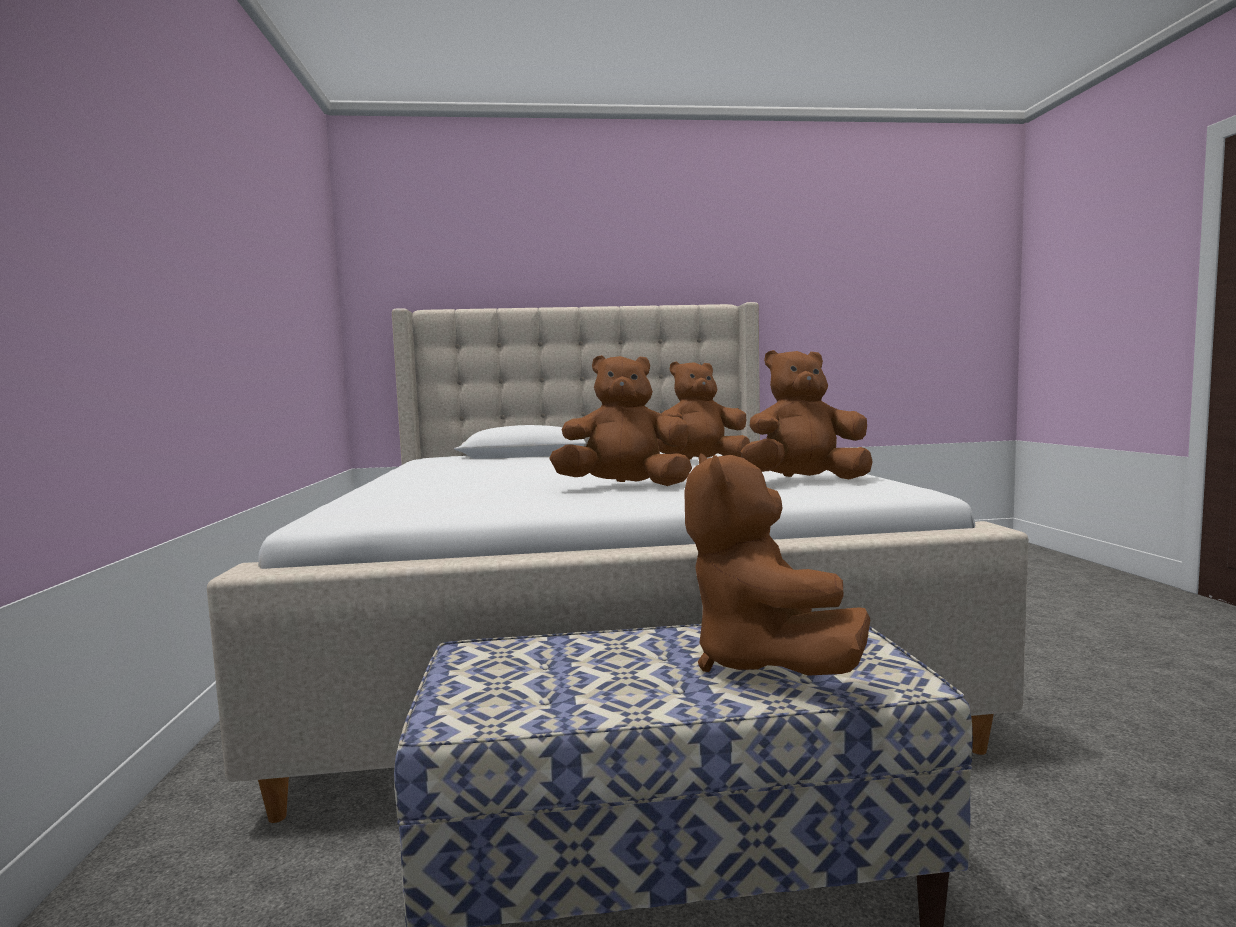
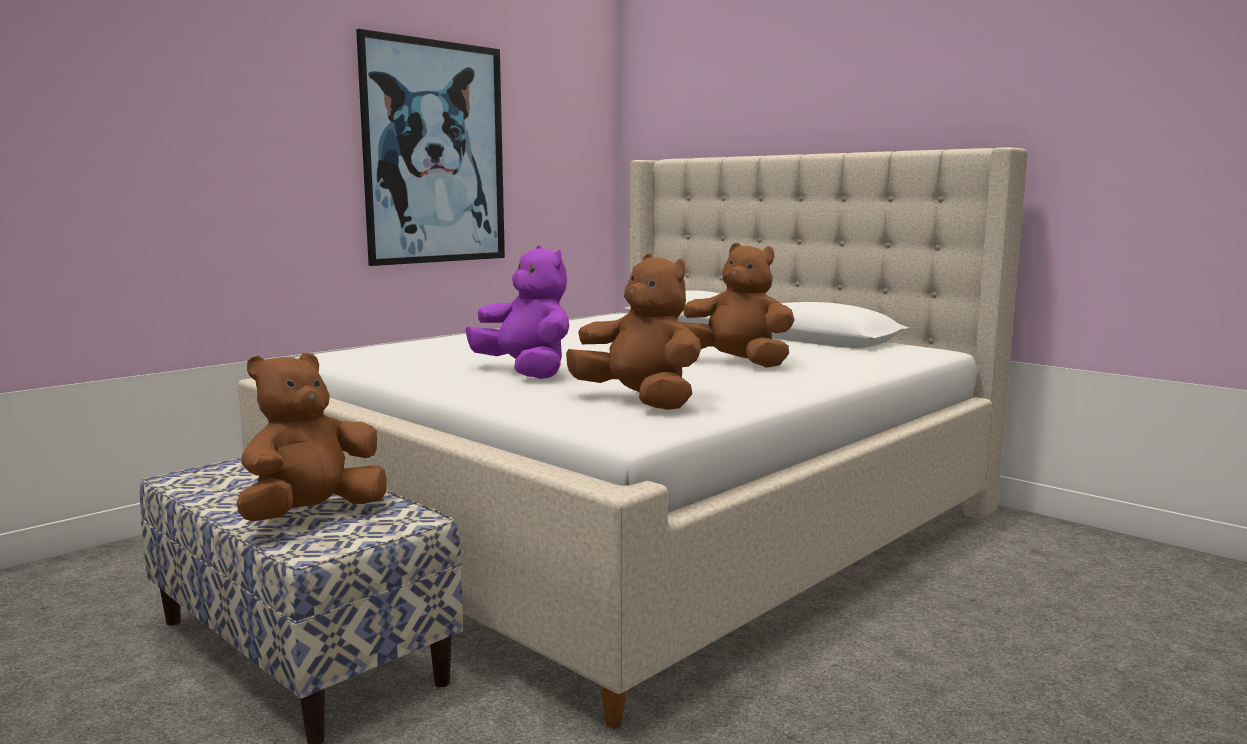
camera: 50 degrees right, 5 degrees up
brown plush toy [549,355,692,486] -> purple plush toy [466,245,569,379]
none -> picture [356,29,505,266]

